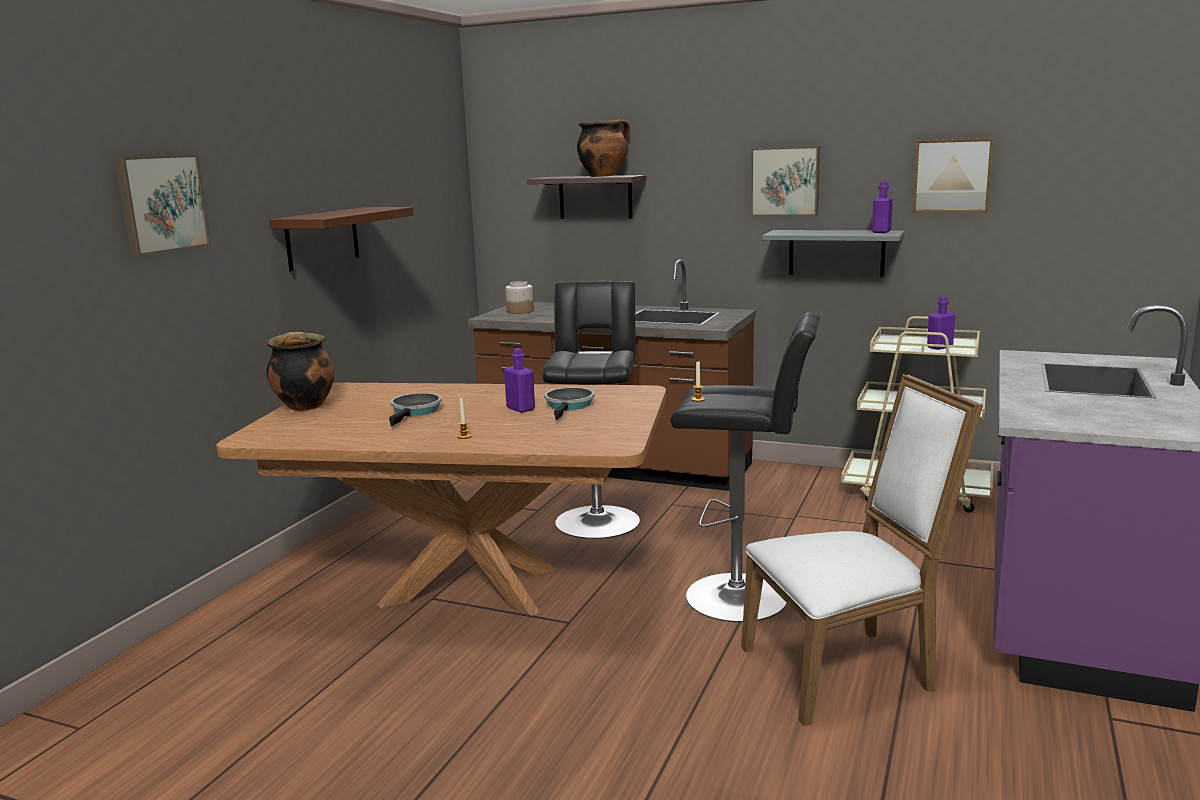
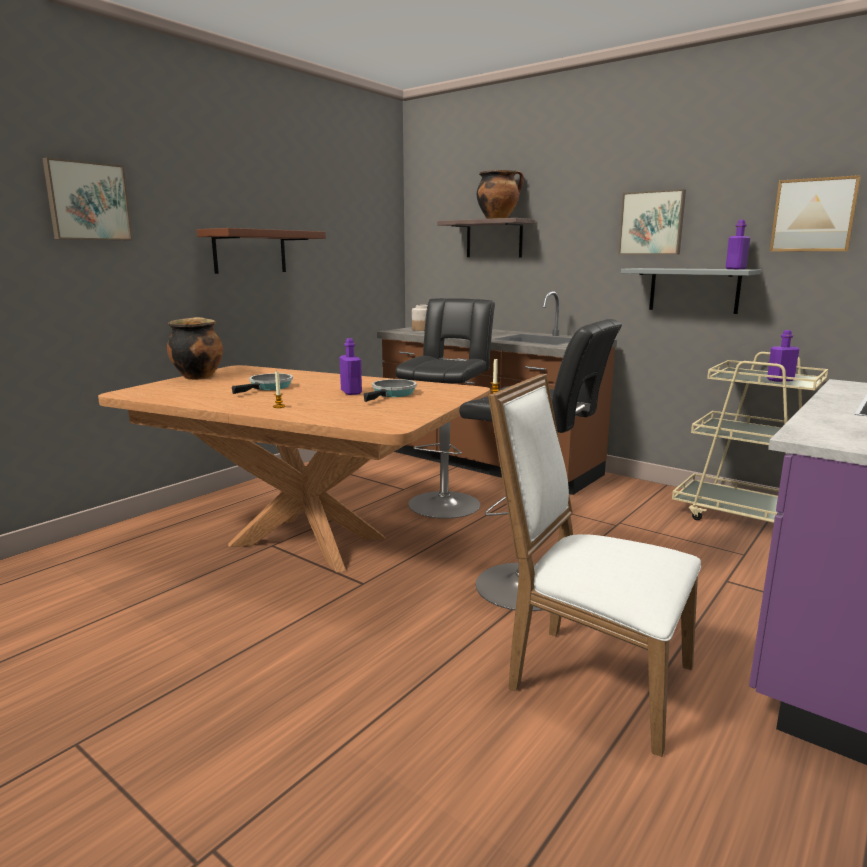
camera: 15 degrees right, 0 degrees up
white chair [741,374,983,726] -> white chair turned 150 degrees counterclockwise [488,374,701,757]

